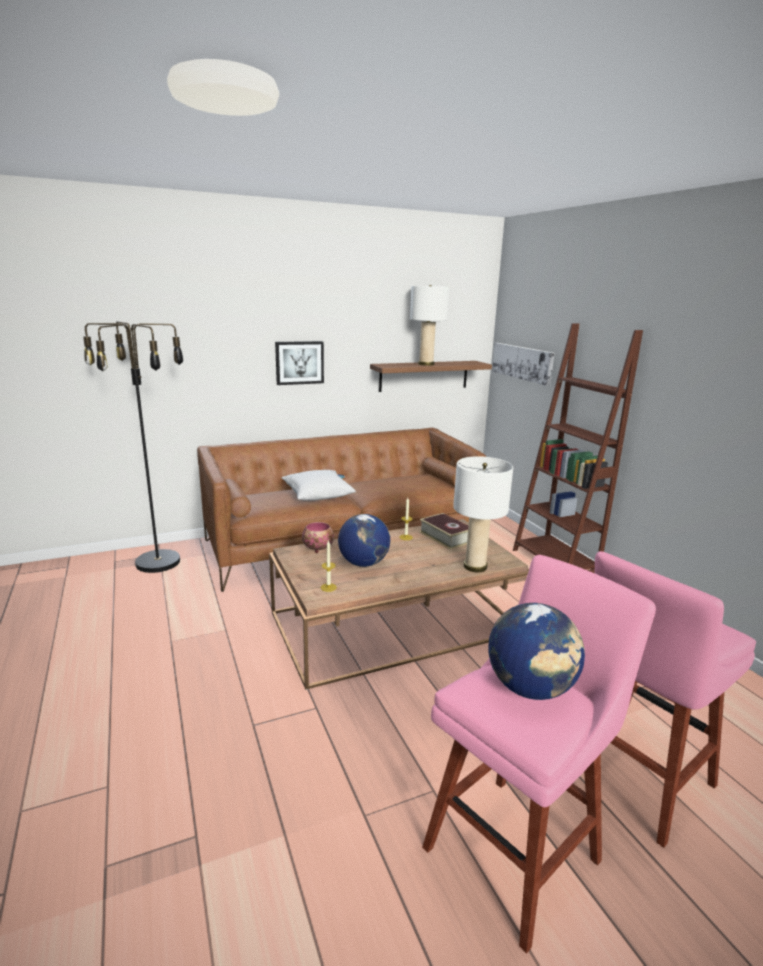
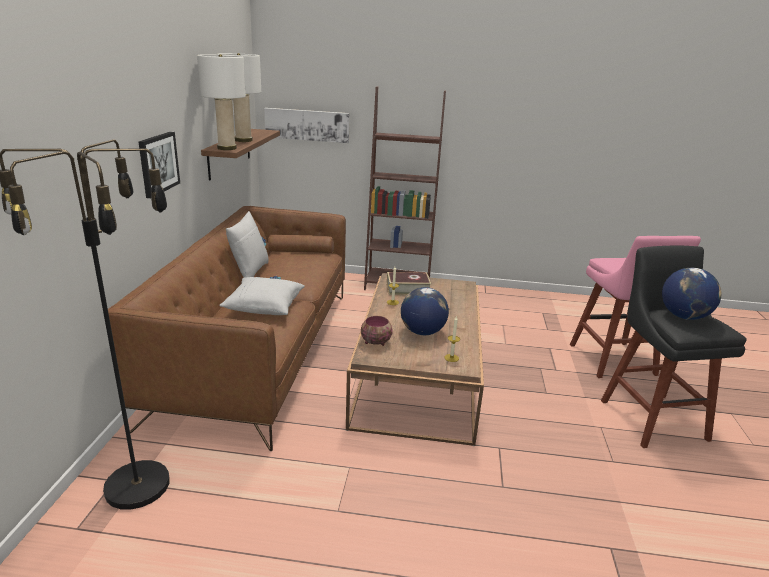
camera: 60 degrees left, 5 degrees up
pink stool [422,555,656,954] -> black stool [601,246,747,448]
white table lamp [453,456,513,572] -> white table lamp moved to [197,54,246,150]
none -> grey pillow [226,211,268,277]

